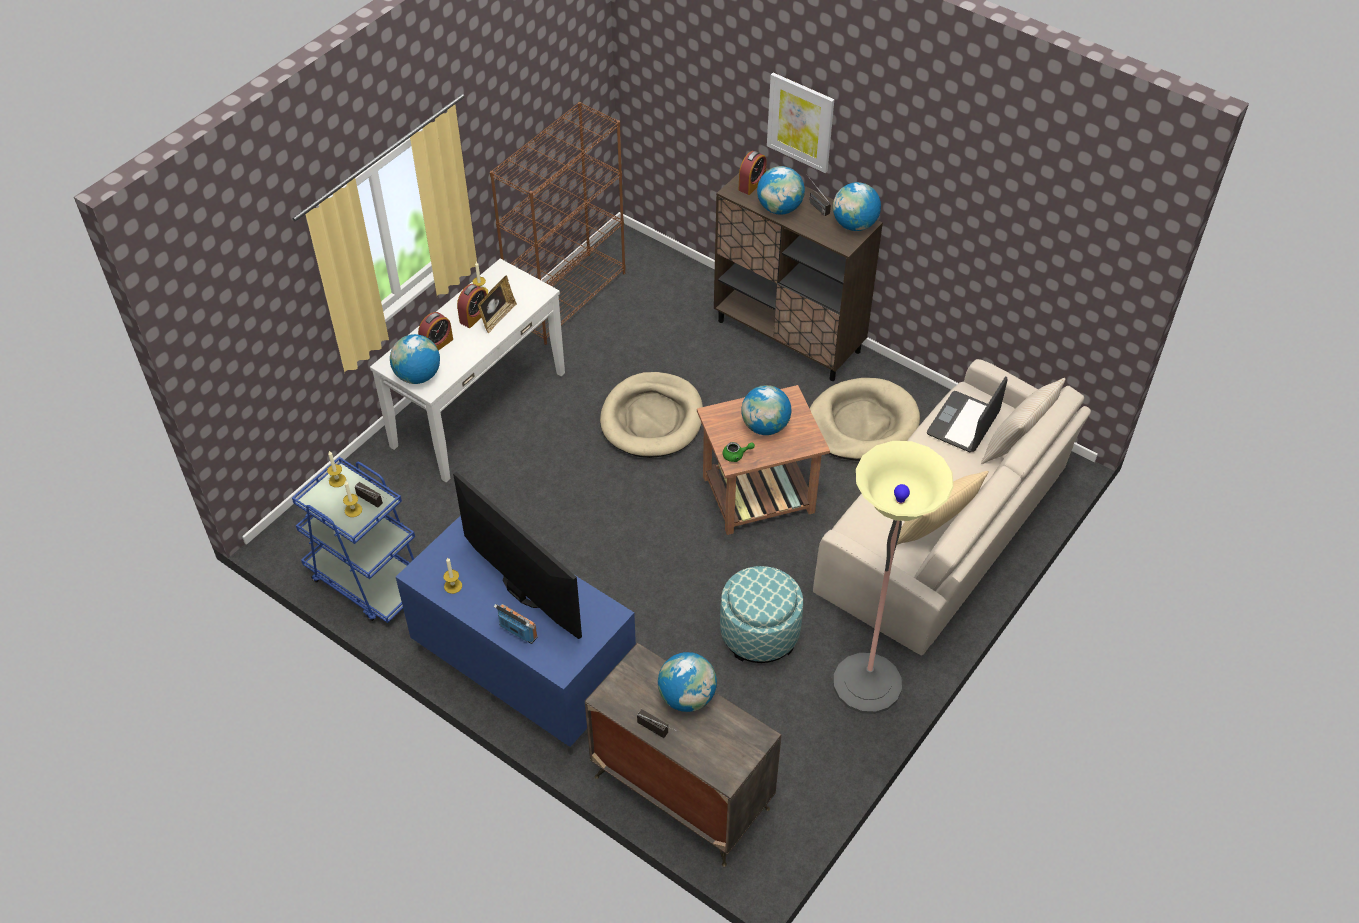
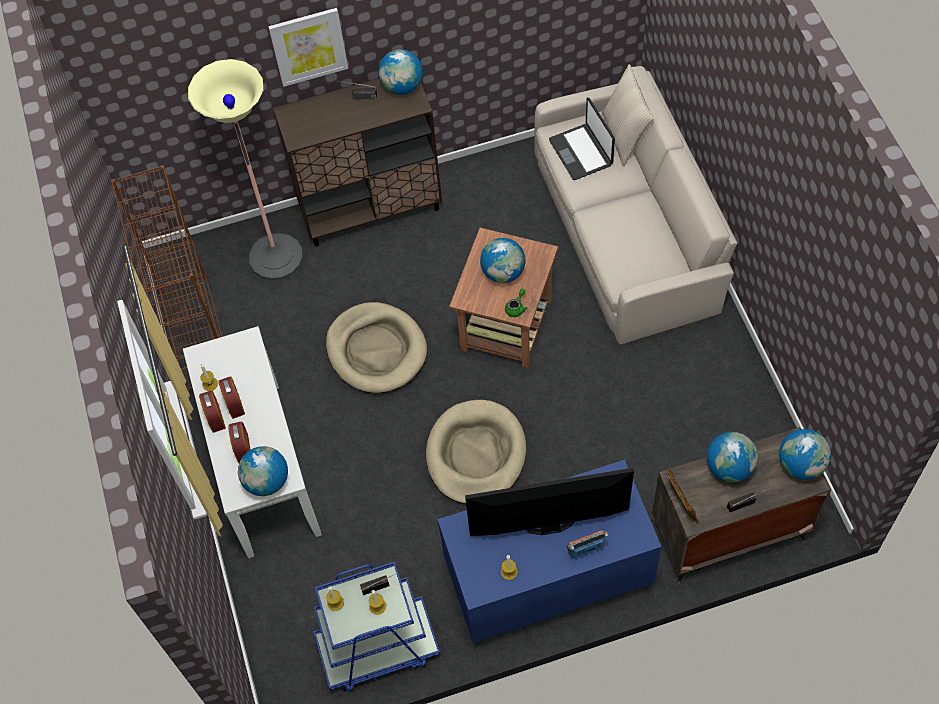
camera: 50 degrees left, 10 degrees up
picture frame [478,276,517,334] -> picture frame moved to [667,467,698,522]
ottoman [720,566,803,663] -> none
alarm clock [739,151,766,195] -> alarm clock moved to [199,390,226,433]
globe [757,166,805,215] -> globe moved to [779,429,831,480]
beige dog bed [809,378,920,461] -> beige dog bed moved to [426,400,526,504]
floor lamp [833,441,954,714] -> floor lamp moved to [188,59,303,280]
beige pillow [897,471,989,545] -> none

